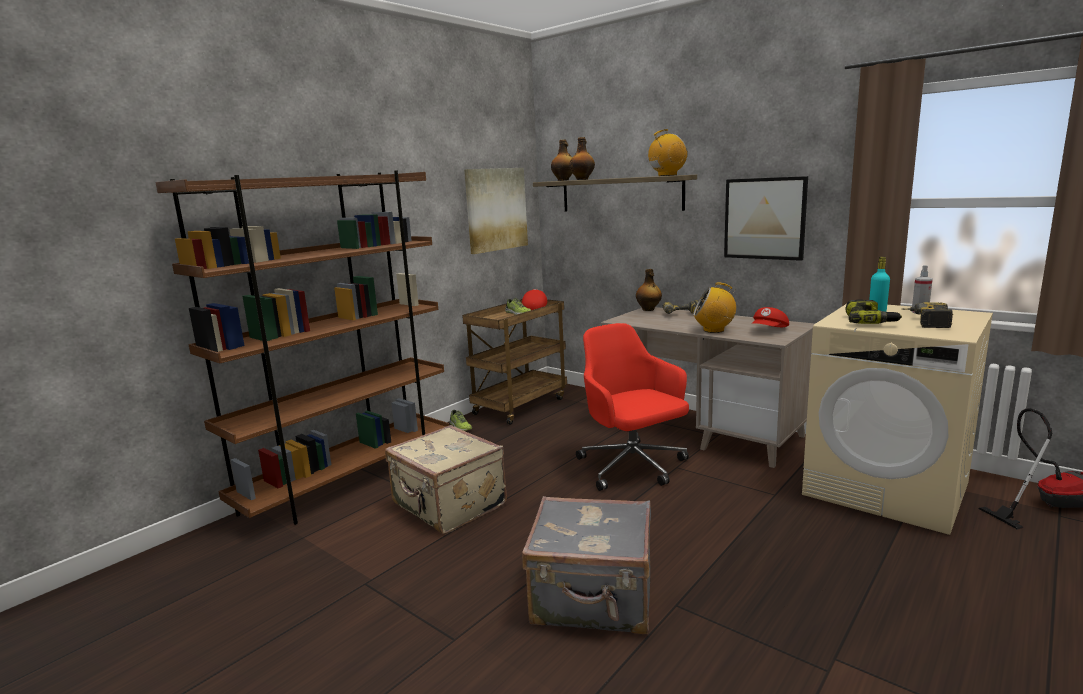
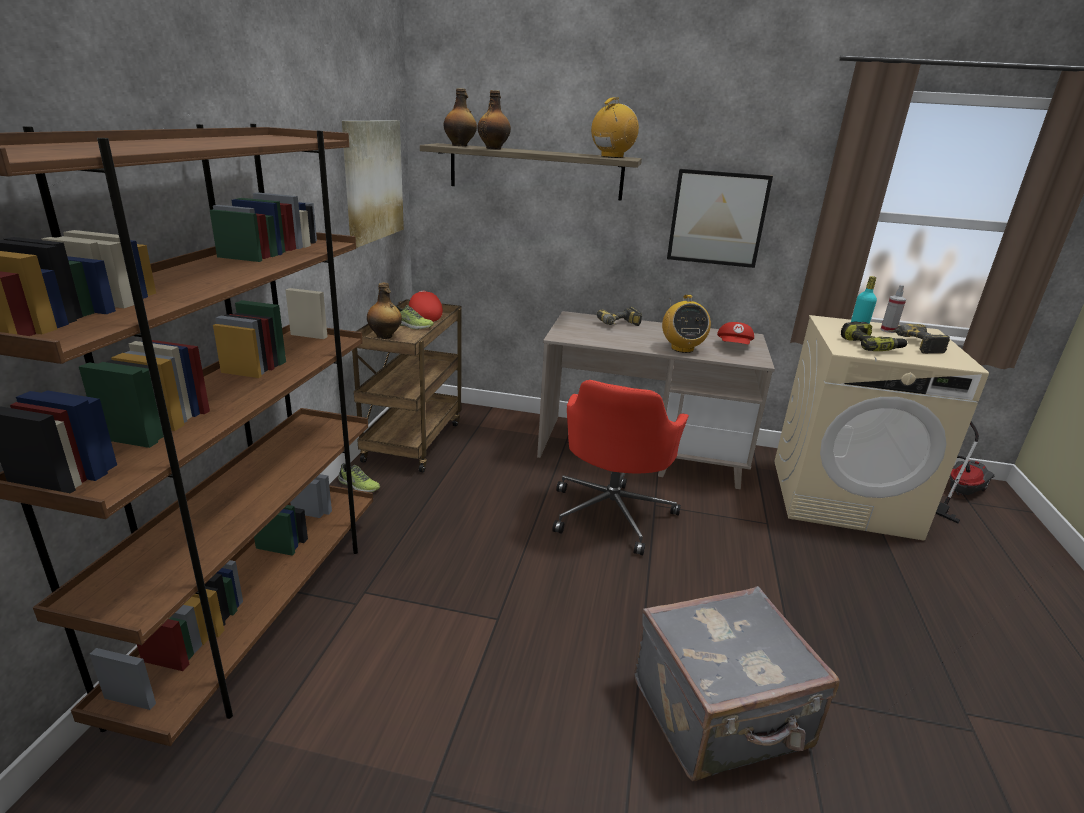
camera: 30 degrees left, 10 degrees up
beige suitcase [385,425,507,534] -> none
red office chair [576,323,689,491] -> red office chair turned 105 degrees counterclockwise [552,380,689,555]
bottle [636,269,662,311] -> bottle moved to [367,283,402,339]
radio [693,283,736,333] -> radio turned 75 degrees counterclockwise [662,295,711,353]

